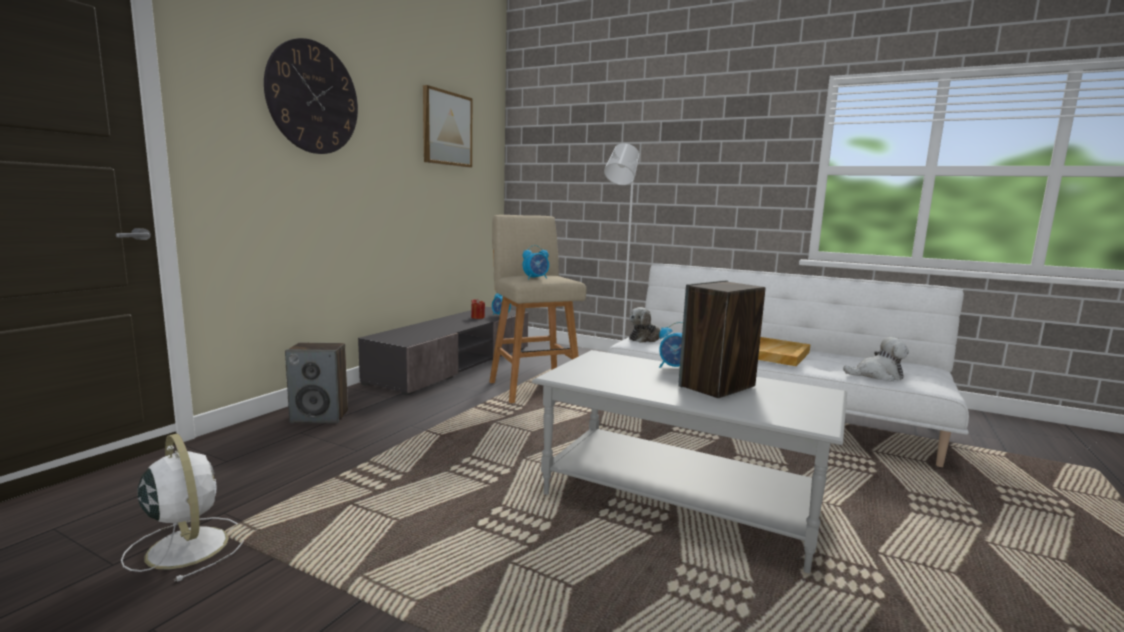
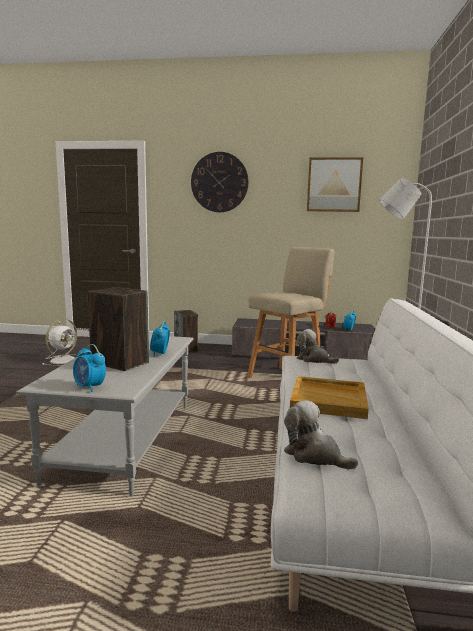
camera: 70 degrees right, 0 degrees up
alarm clock [523,245,549,279] -> alarm clock moved to [73,344,106,392]
plush toy [843,337,909,382] -> plush toy turned 150 degrees clockwise [284,400,358,470]

